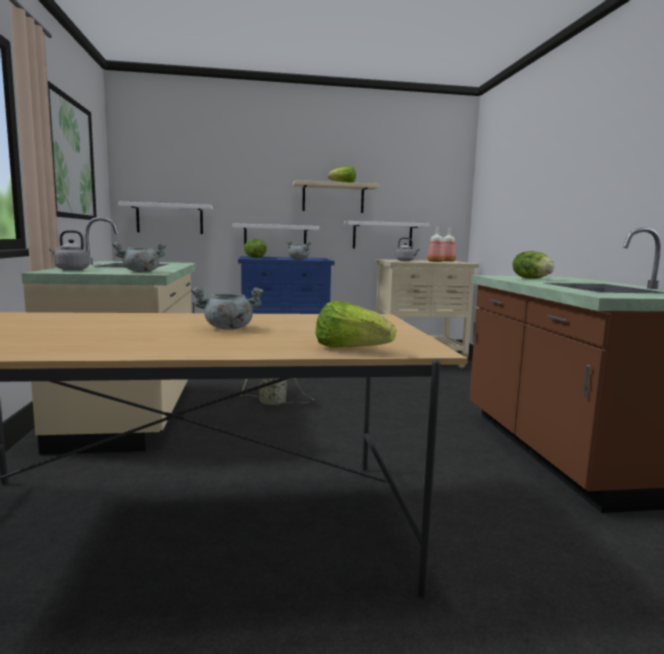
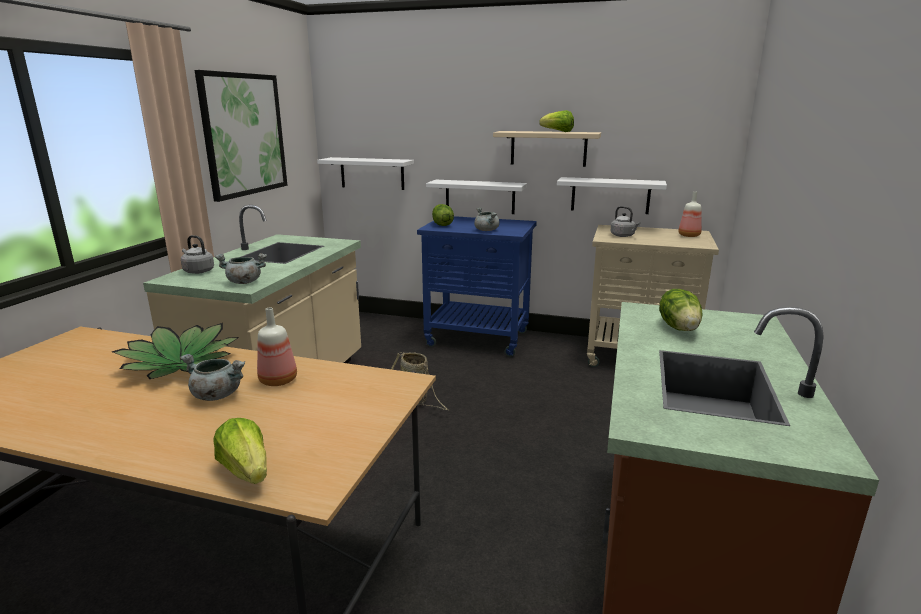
camera: 25 degrees right, 10 degrees up
bottle [427,227,444,262] -> bottle moved to [257,307,297,386]
none -> potted plant [112,323,239,379]

